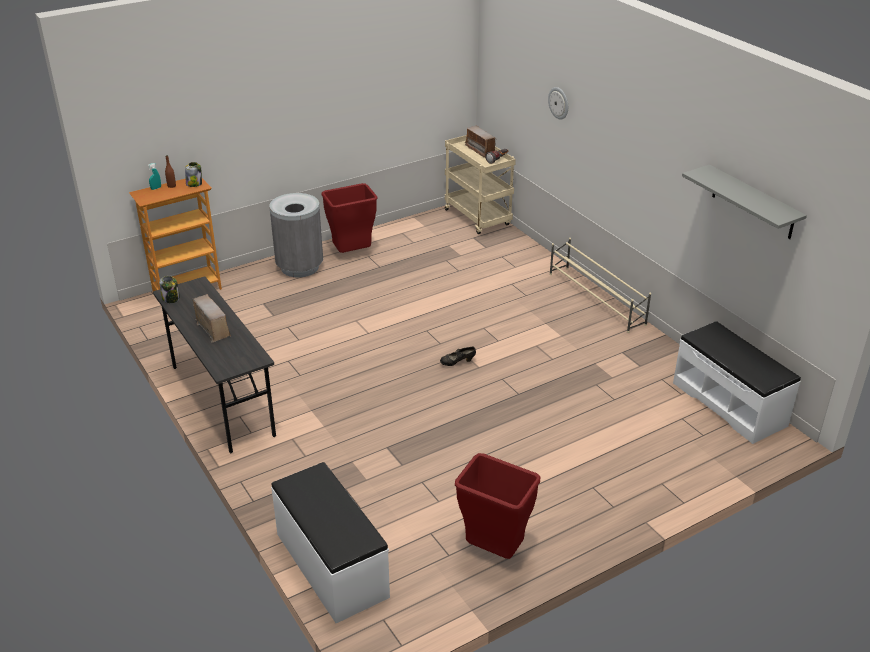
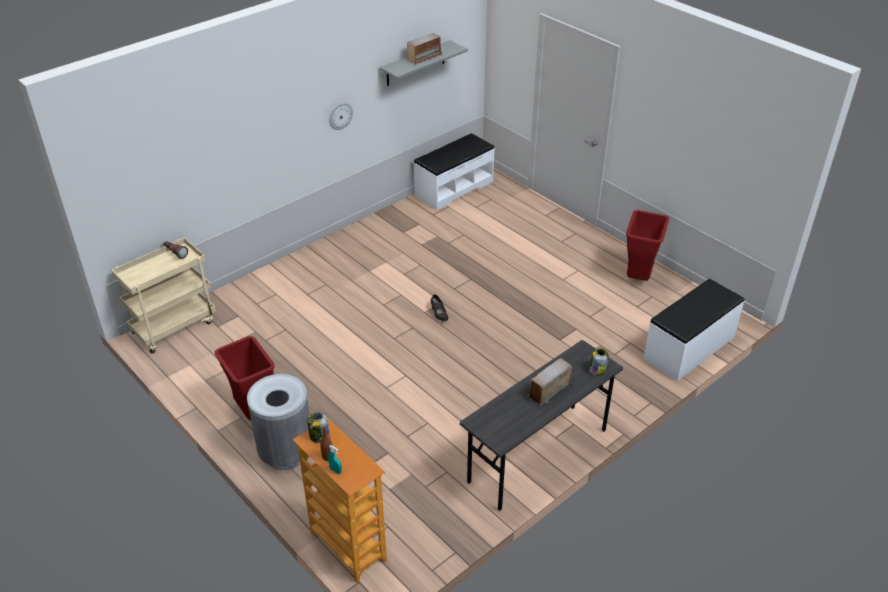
camera: 100 degrees left, 5 degrees up
jar [159,276,180,303] -> jar moved to [589,349,609,376]
radio [465,126,496,158] -> radio moved to [406,33,442,65]
wall clock [548,87,568,120] -> wall clock moved to [329,102,353,130]
beige shoe rack [549,238,651,333] -> none

